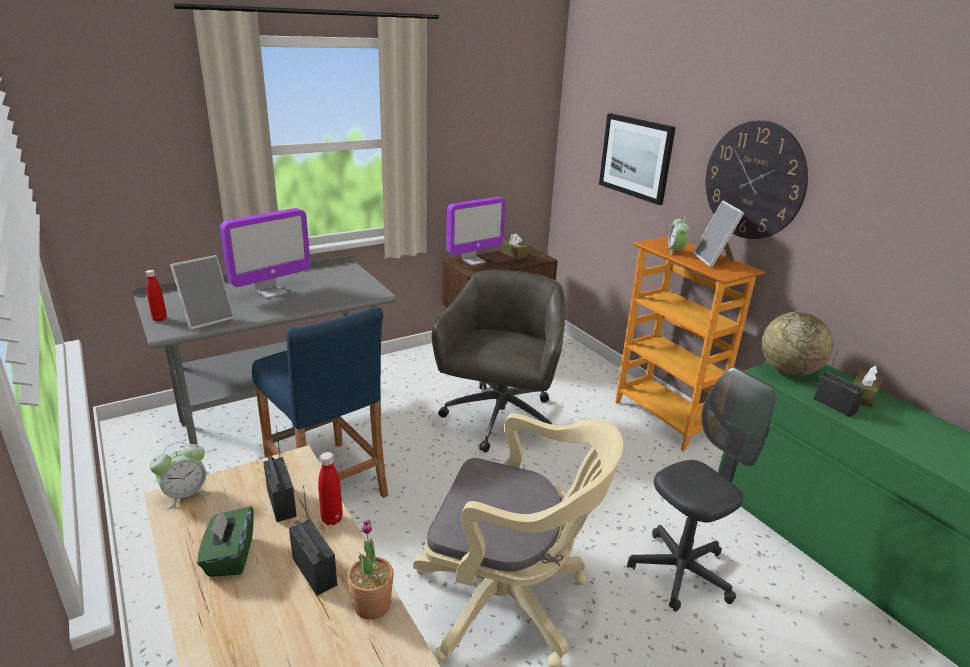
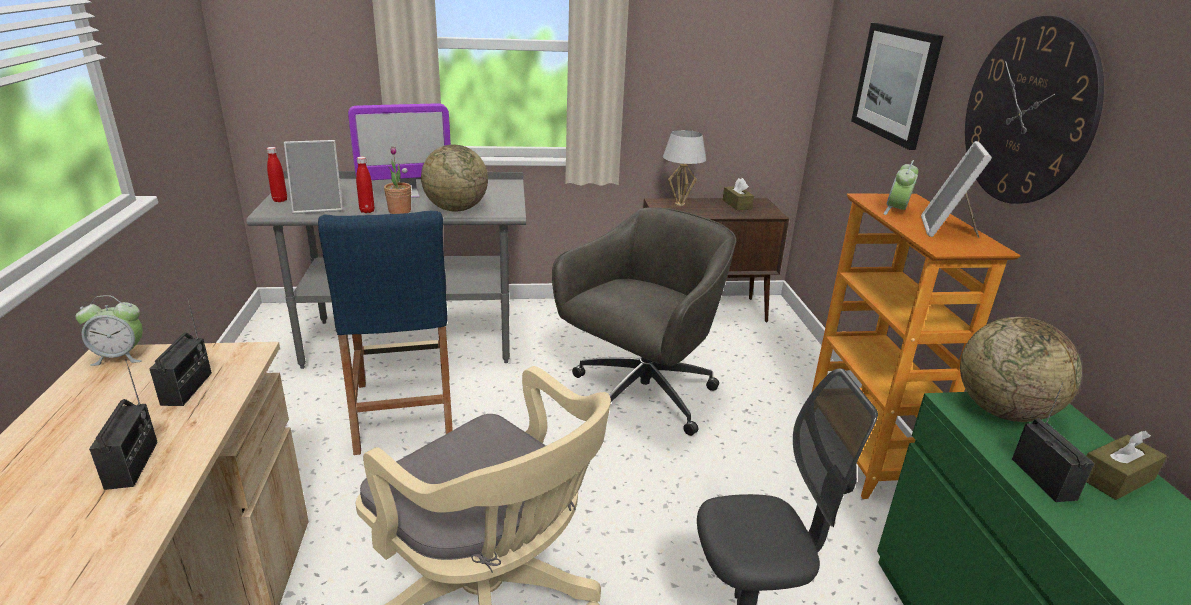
camera: 25 degrees right, 0 degrees up
green tissue box [197,506,254,577] -> none
red bottle [318,452,343,525] -> red bottle moved to [356,157,375,213]
potted plant [348,520,394,620] -> potted plant moved to [384,146,411,214]
monitor [447,197,506,265] -> white table lamp [663,130,706,206]
none -> globe [421,145,488,211]

